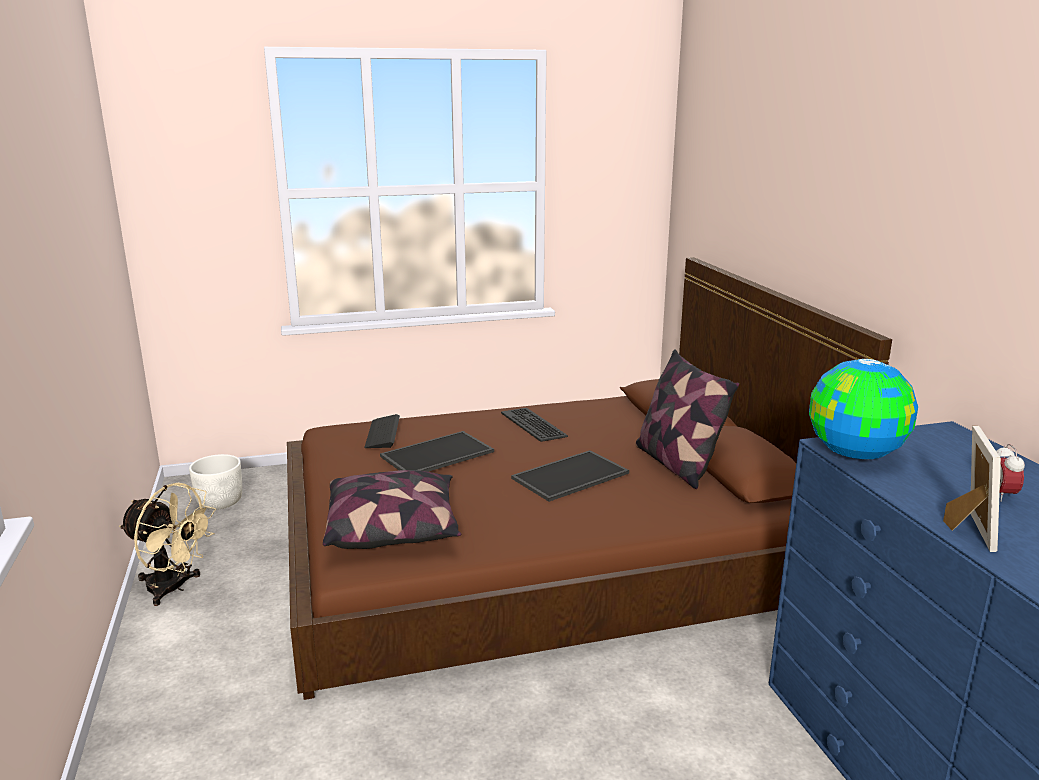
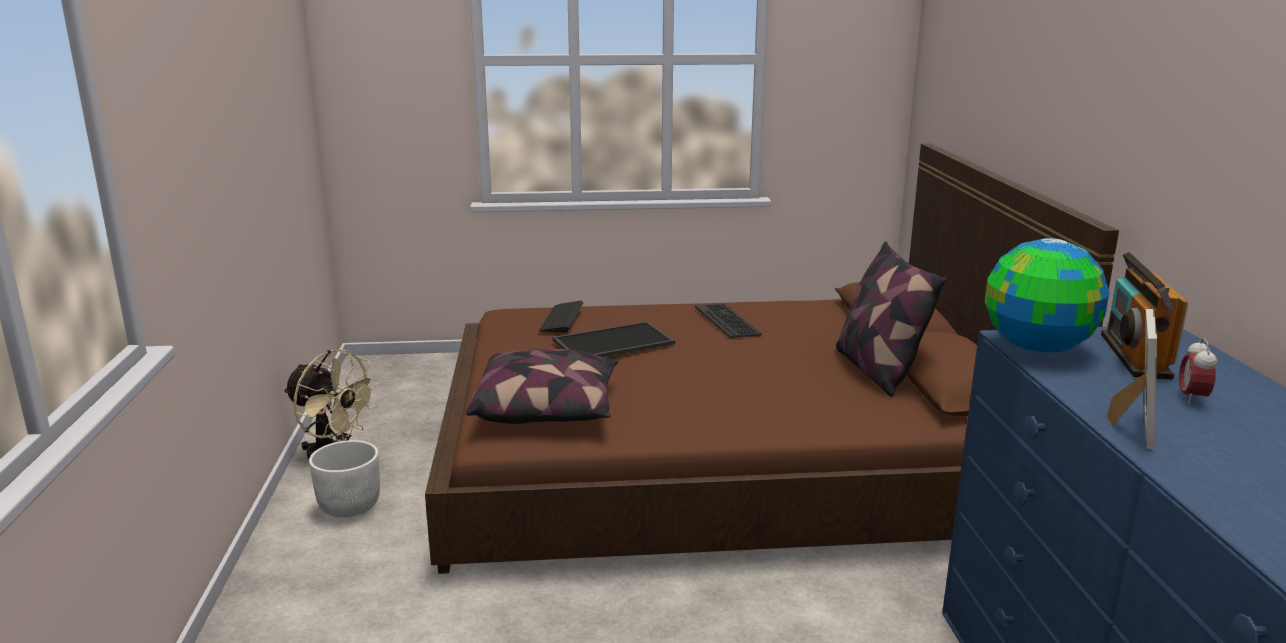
camera: 10 degrees right, 0 degrees up
white planter [189,454,242,510] -> white planter moved to [309,440,380,517]
tray [511,450,629,502] -> none
none -> radio [1101,252,1188,380]

